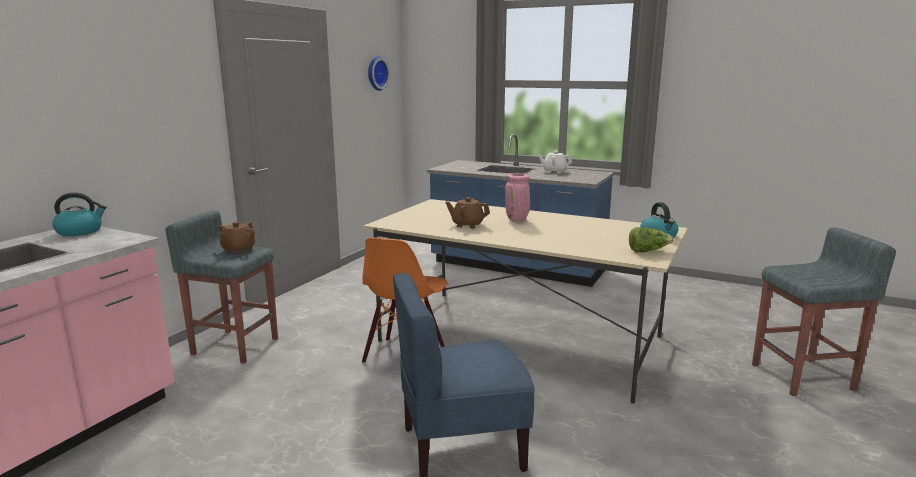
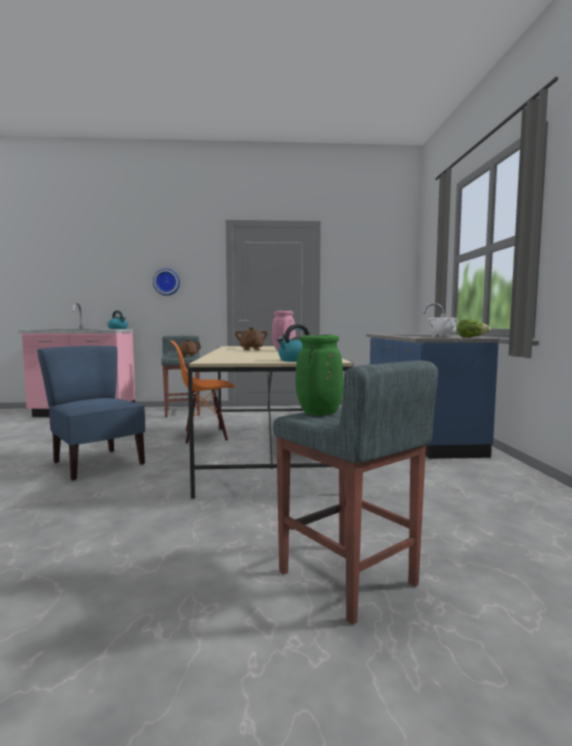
camera: 60 degrees right, 10 degrees down
wall clock [368,56,390,91] -> wall clock moved to [153,269,180,296]
lettuce [629,227,673,253] -> lettuce moved to [457,319,491,338]
none -> green vase [296,335,343,415]

